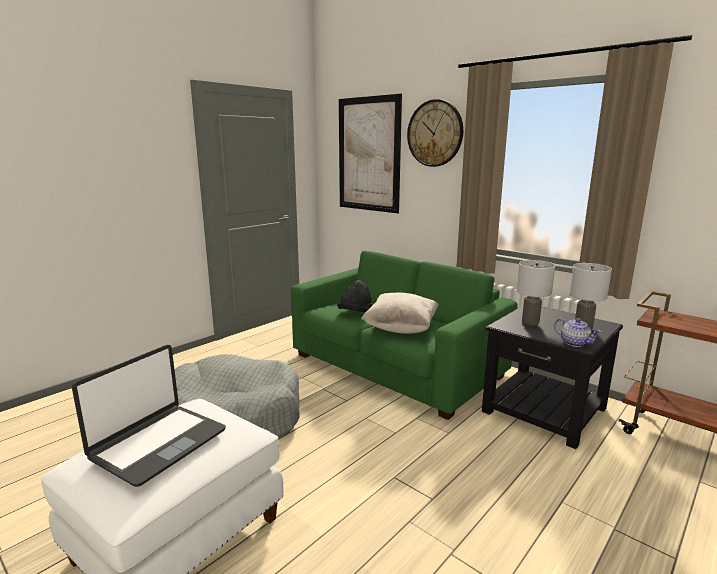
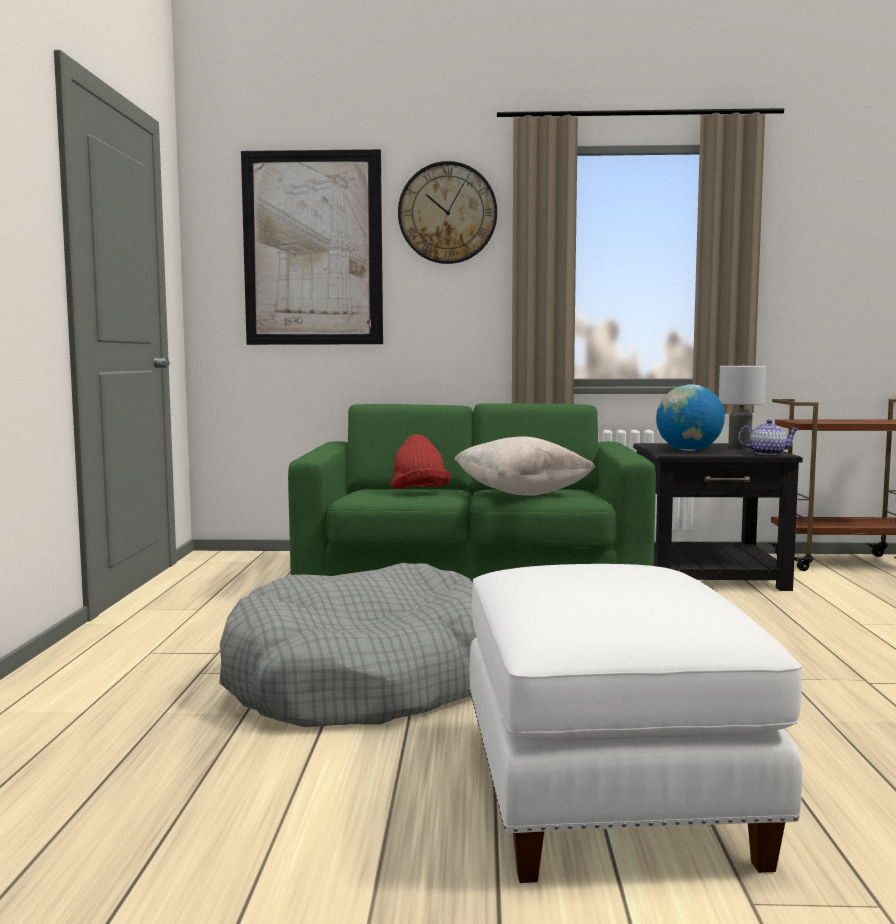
camera: 40 degrees left, 10 degrees down
laptop [72,345,226,487] -> none
black hat [337,280,372,312] -> red hat [390,434,451,489]
white table lamp [516,260,556,326] -> globe [656,384,725,451]

